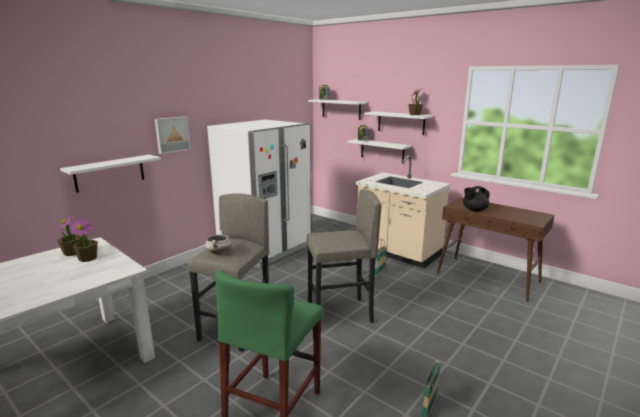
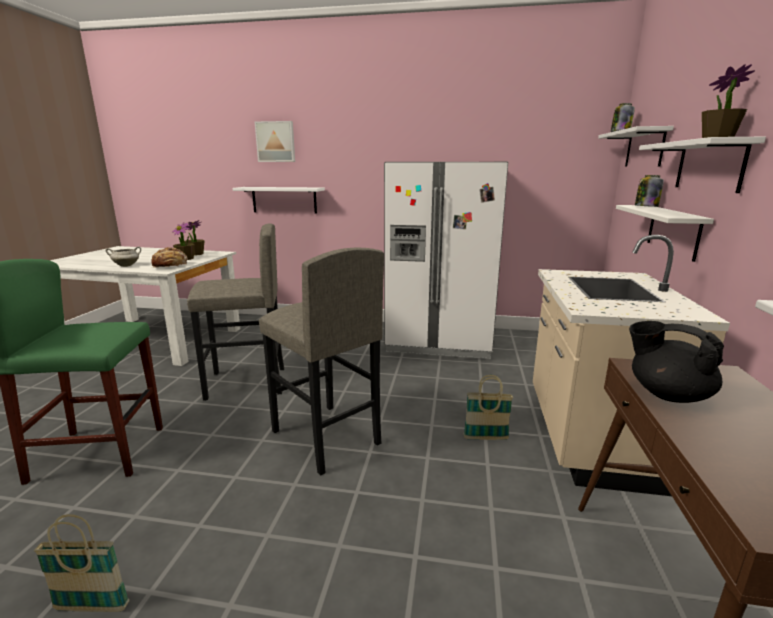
camera: 60 degrees right, 0 degrees up
picture [155,116,191,154] -> picture moved to [254,121,295,162]
white cooking pot [205,231,231,255] -> white cooking pot moved to [105,246,141,267]
none -> bread [151,247,188,268]

